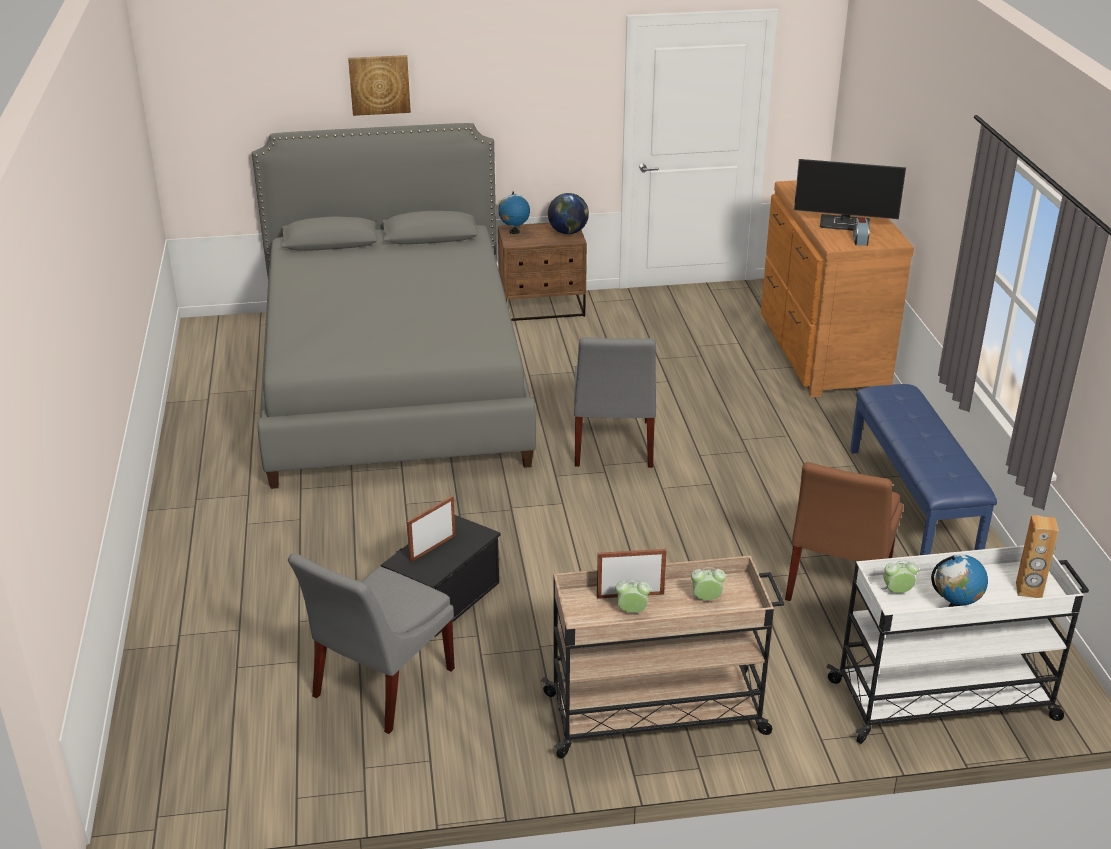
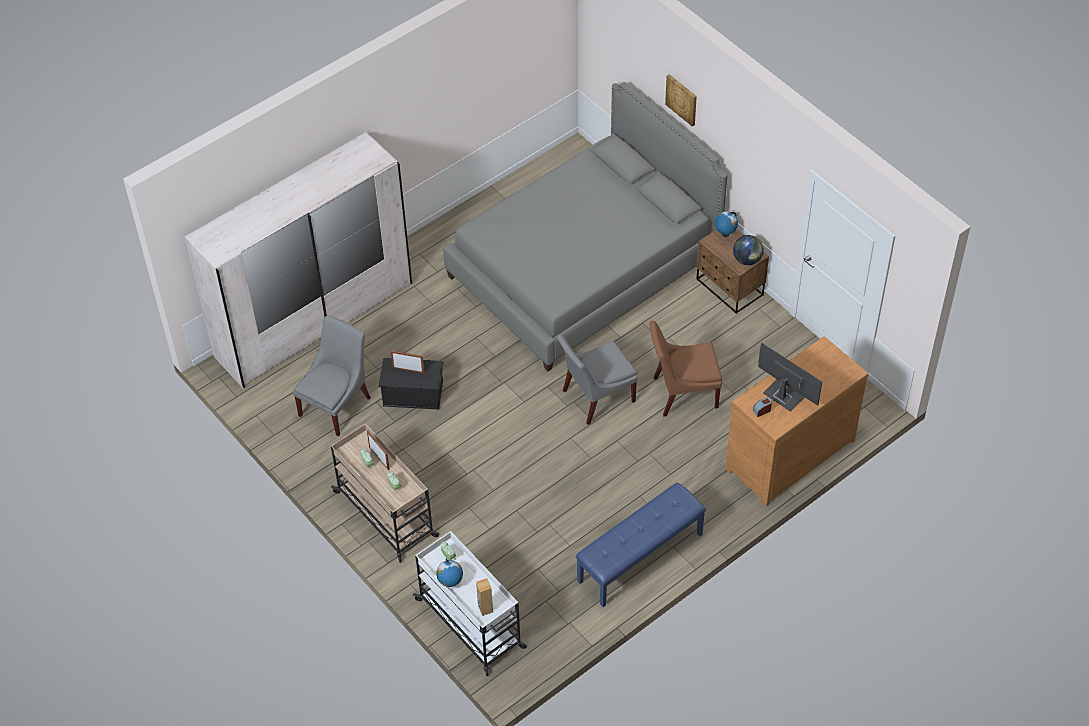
camera: 60 degrees right, 20 degrees up
grey chair [288,553,455,734] -> grey chair turned 120 degrees clockwise [293,315,371,436]
brown chair [785,462,903,601] -> brown chair moved to [649,321,722,416]
monitor [794,159,906,231] -> monitor turned 150 degrees clockwise [758,343,822,412]
none -> white wardrobe [184,132,412,388]

